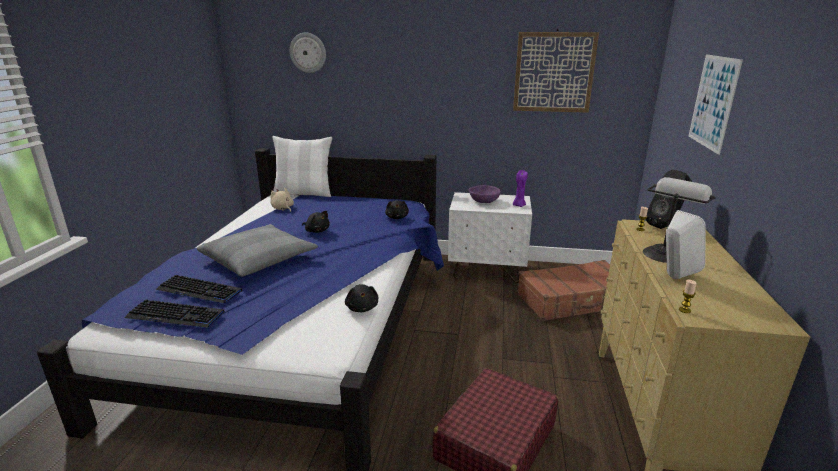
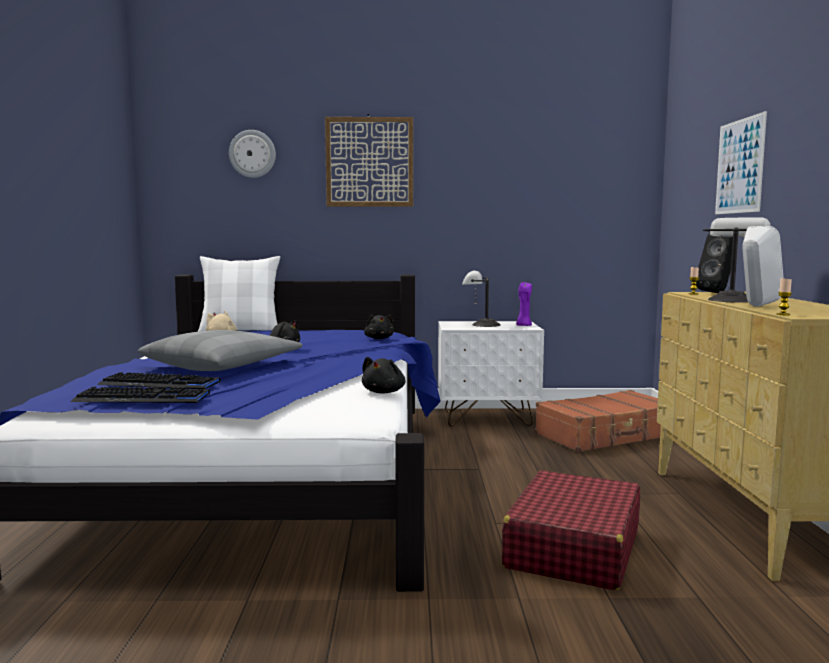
camera: 10 degrees left, 15 degrees down
black plush toy [345,284,378,312] -> black plush toy turned 45 degrees clockwise [362,357,405,394]
purple bowl [469,185,501,203] -> table lamp [462,271,501,327]
picture [513,29,599,113] -> picture moved to [325,114,413,207]

